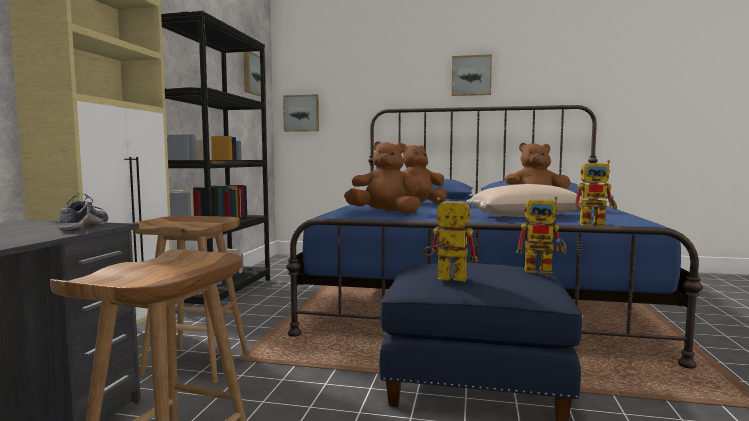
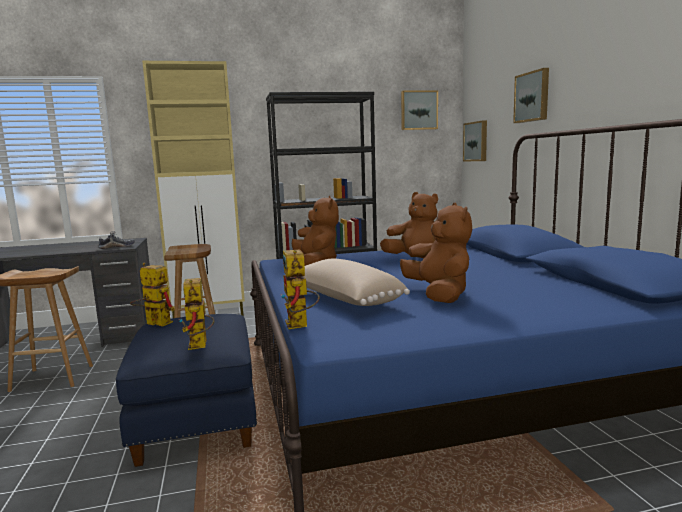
camera: 65 degrees right, 5 degrees up
toy robot [421,197,478,282] -> toy robot turned 60 degrees counterclockwise [130,263,175,327]
picture [452,54,492,96] -> picture moved to [513,68,549,123]

